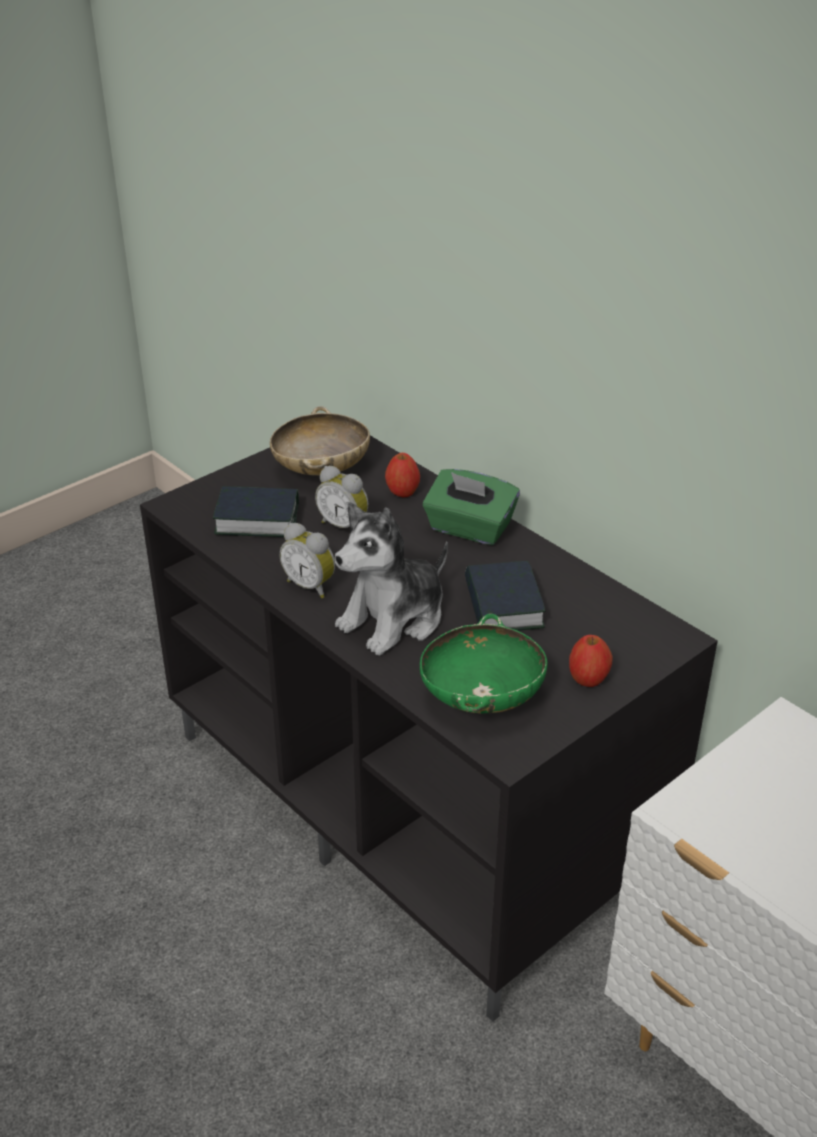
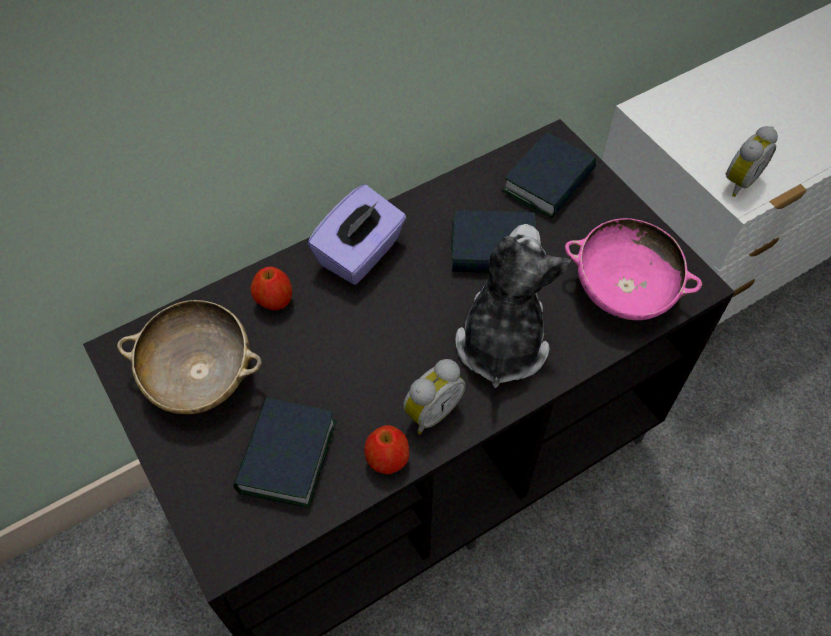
camera: 80 degrees left, 20 degrees up
alarm clock [315,466,368,528] -> alarm clock moved to [725,126,778,197]
plush toy [335,502,448,656] -> plush toy turned 135 degrees counterclockwise [455,224,571,388]
green bowl [420,614,548,713] -> pink bowl [565,218,702,320]
green tissue box [423,469,520,545] -> purple tissue box [308,184,406,285]
apple [569,635,612,687] -> apple moved to [364,425,409,474]
none -> book [501,132,596,219]

